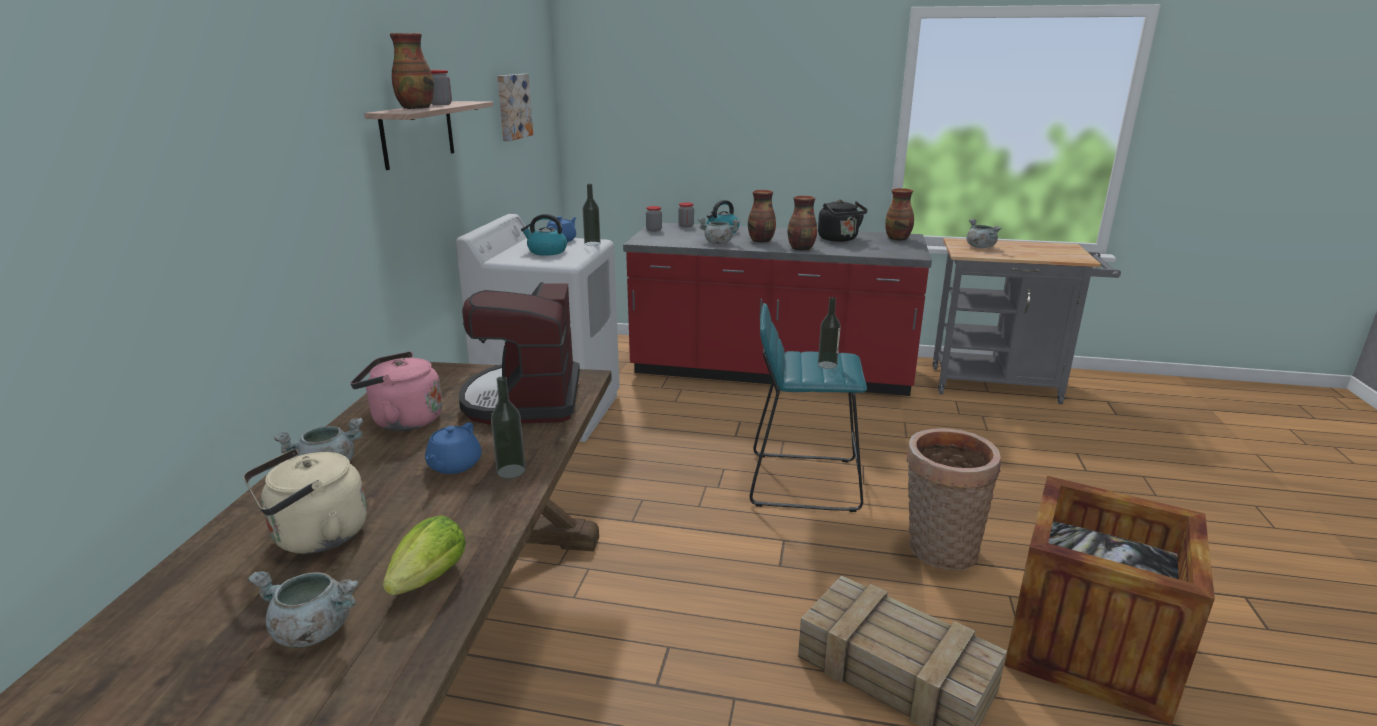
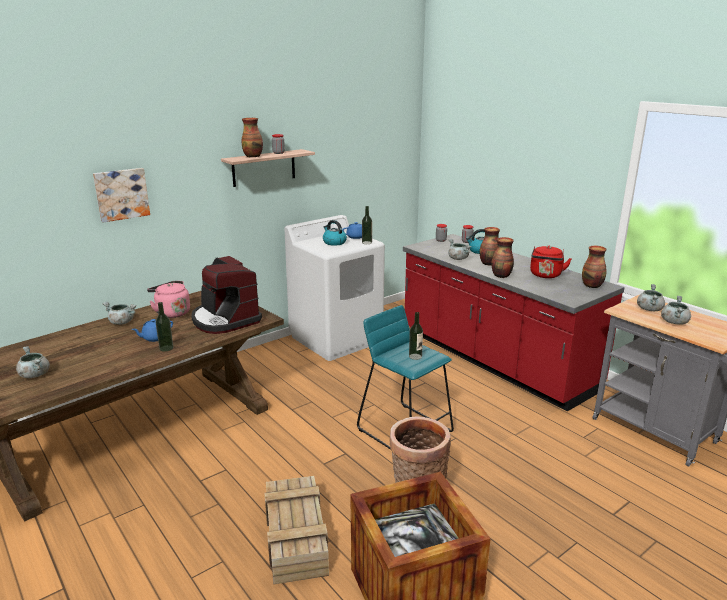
camera: 40 degrees right, 0 degrees up
beige kettle [243,449,367,554] -> none
lettuce [383,515,466,595] -> none
coffee machine [459,282,580,424] -> coffee machine turned 75 degrees counterclockwise [191,256,262,334]
picture [497,74,533,141] -> picture moved to [93,168,150,223]
black kettle [818,200,868,242] -> red kettle [530,246,572,278]
none -> grey cooking pot [661,296,691,325]

